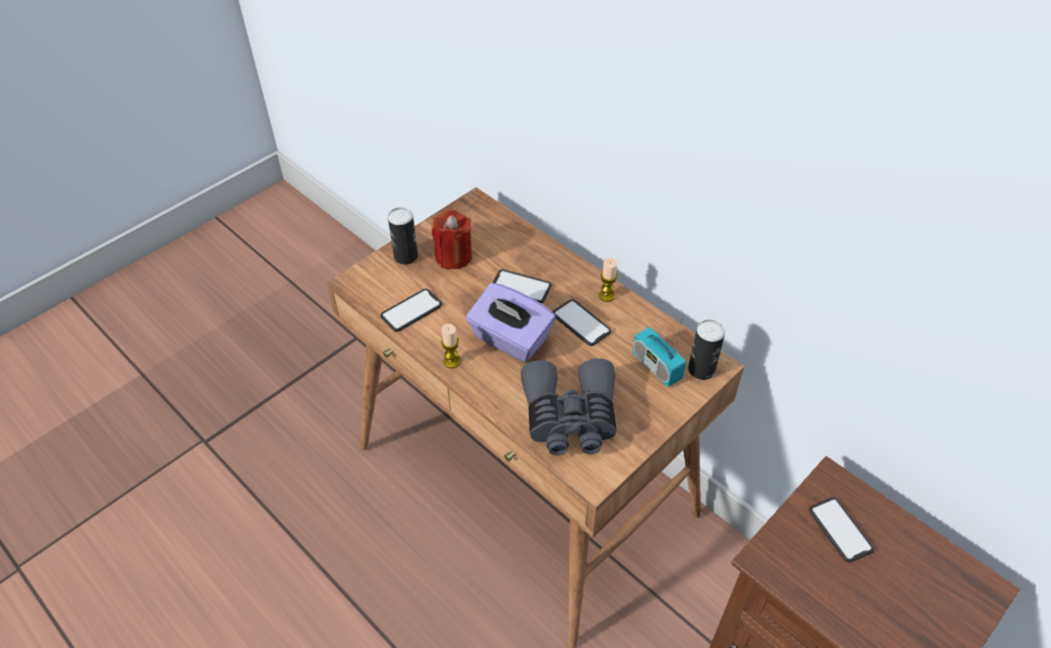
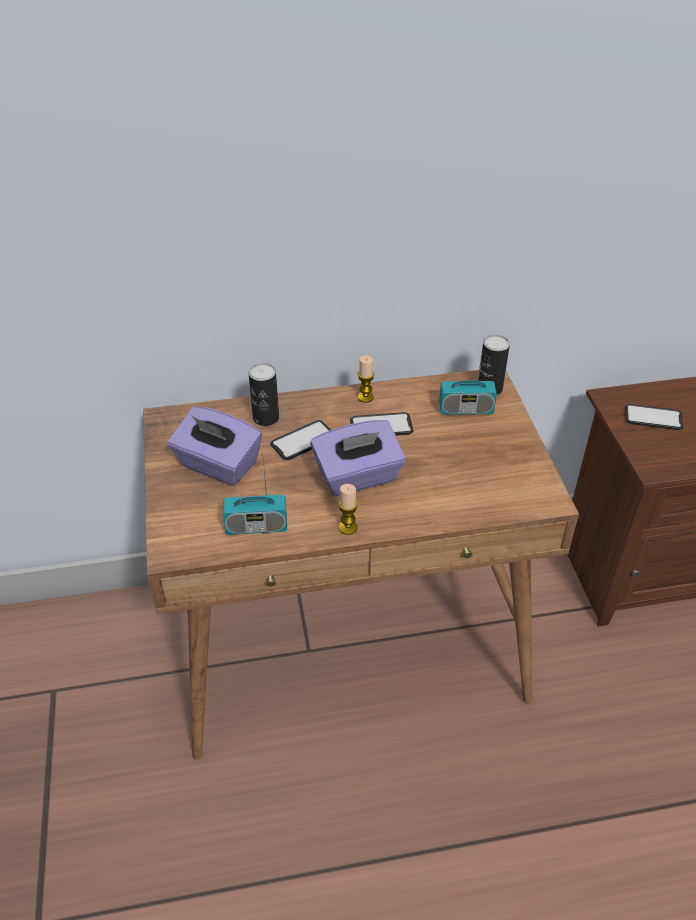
camera: 55 degrees left, 5 degrees down
phone [380,289,442,332] -> radio [223,451,287,535]
can [388,207,418,265] -> can moved to [249,363,279,426]
red candle [432,210,472,269] -> purple tissue box [168,407,262,486]
grey binoculars [521,358,616,455] -> none

